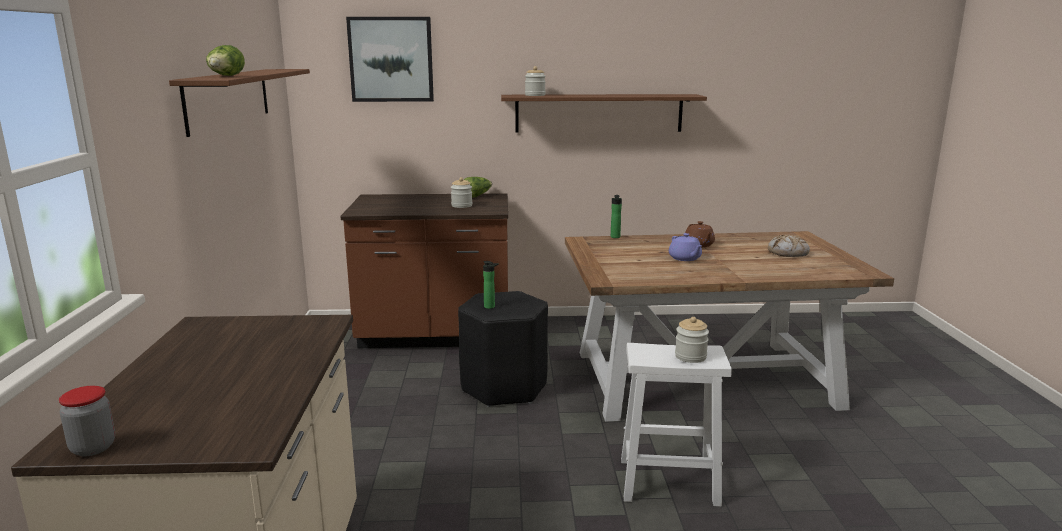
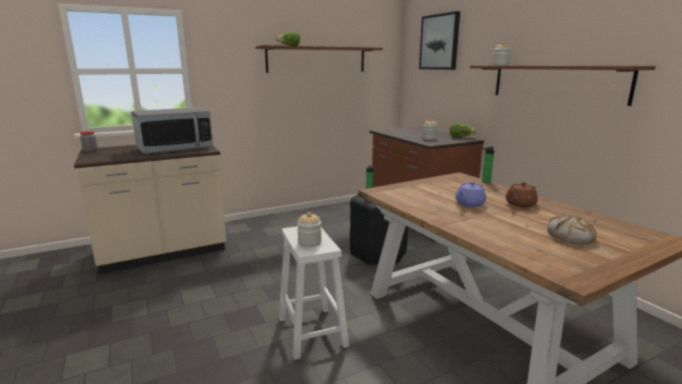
camera: 65 degrees right, 0 degrees up
none -> microwave [131,107,213,154]

